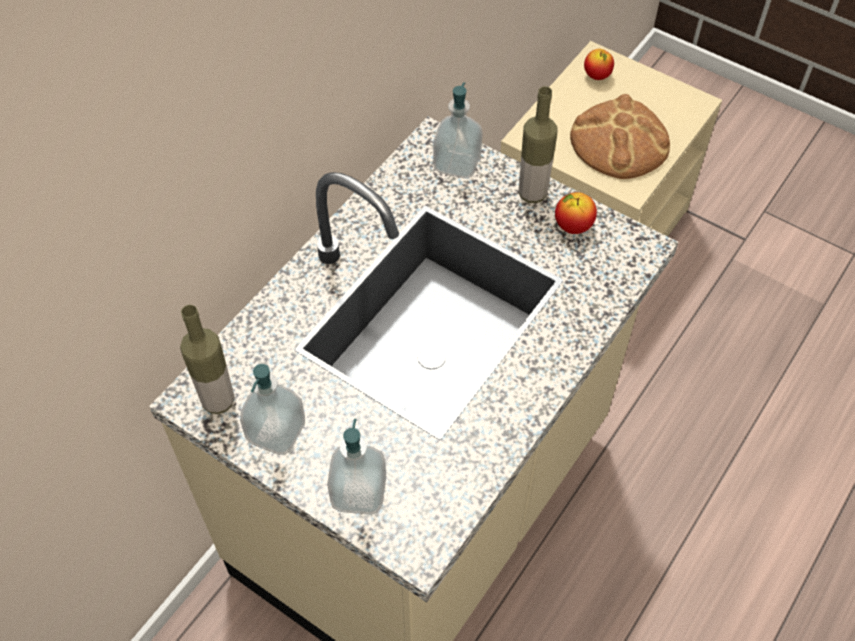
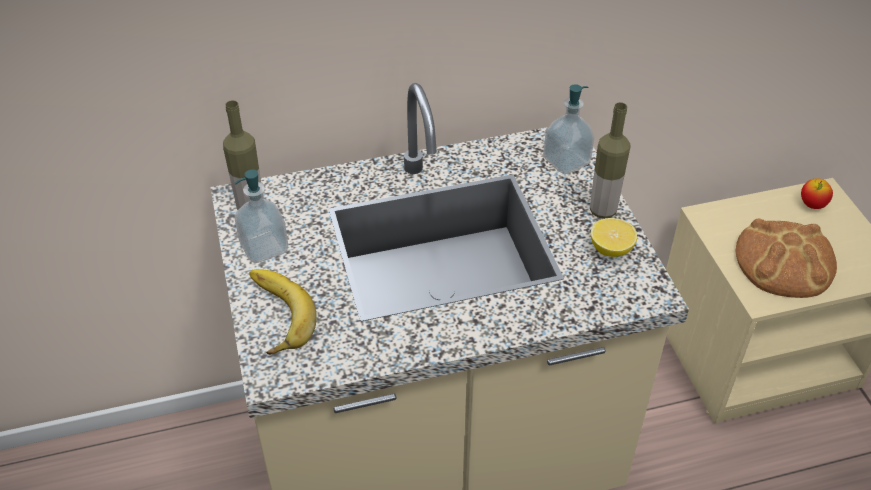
camera: 40 degrees right, 10 degrees down
soap dispenser [327,419,386,515] -> banana [250,269,317,355]
apple [555,192,597,234] -> lemon [591,218,637,257]

